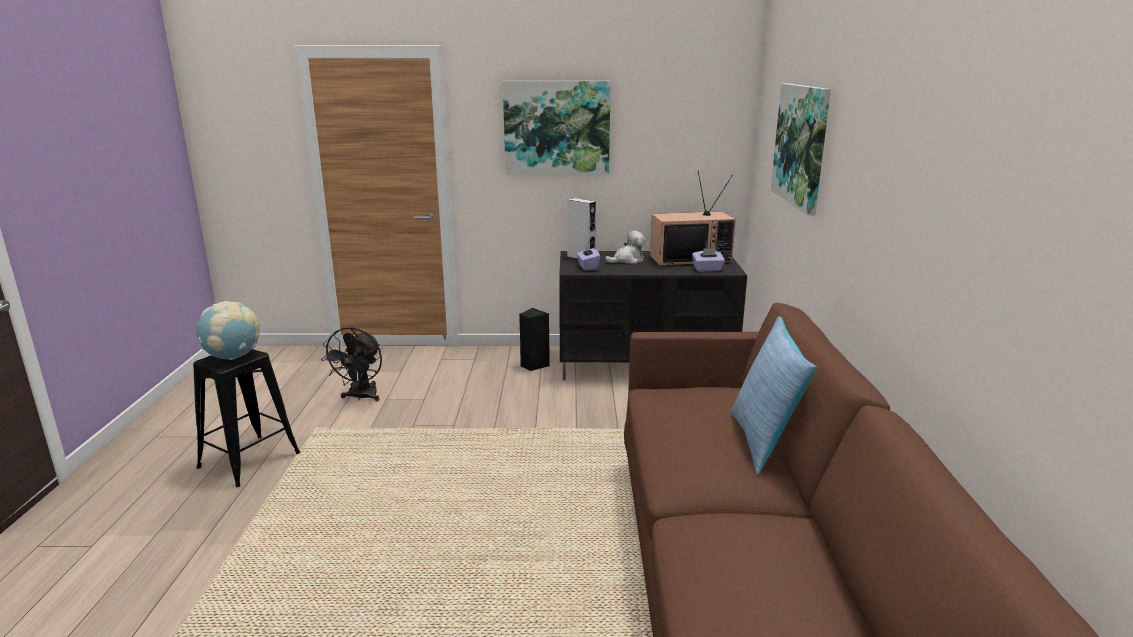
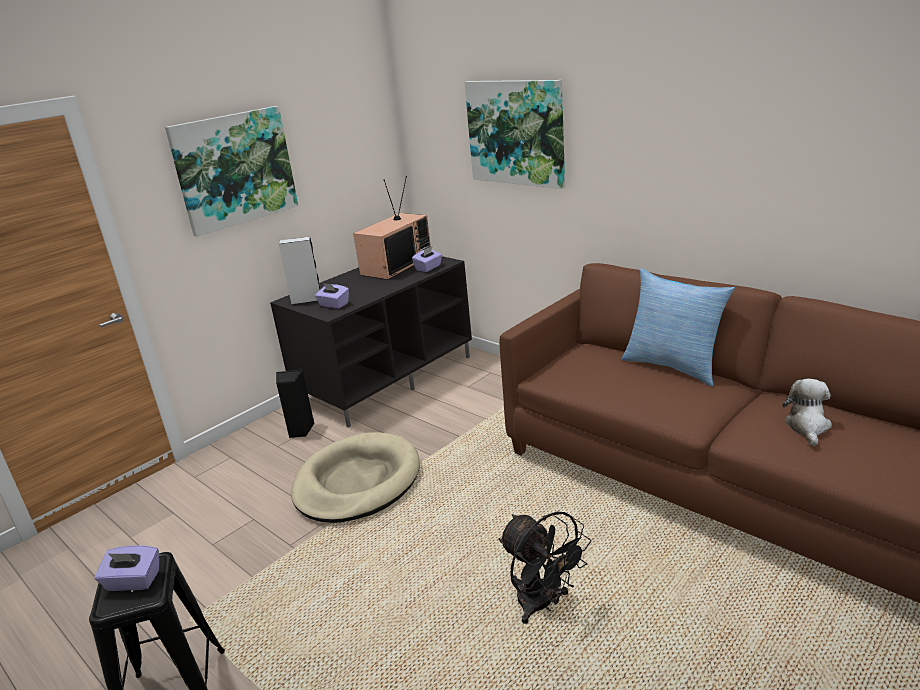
camera: 45 degrees left, 5 degrees up
globe [196,301,260,360] -> purple tissue box [95,545,159,591]
black fan [321,327,382,401] -> black fan moved to [498,511,591,624]
plush toy [605,231,646,264] -> plush toy moved to [782,378,832,446]
none -> beige dog bed [291,432,420,523]

